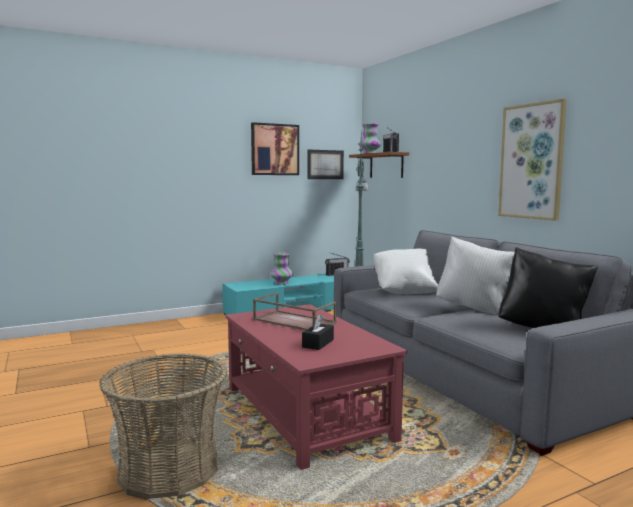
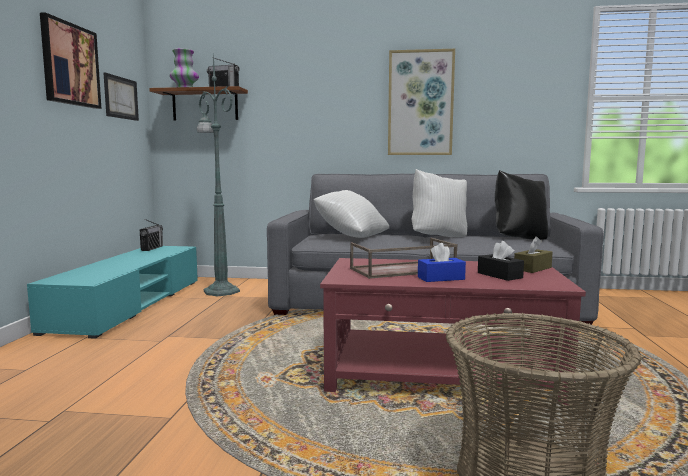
camera: 55 degrees left, 0 degrees up
vase [270,252,293,285] -> none
none -> blue tissue box [418,243,466,282]
none -> brown tissue box [514,237,553,273]

